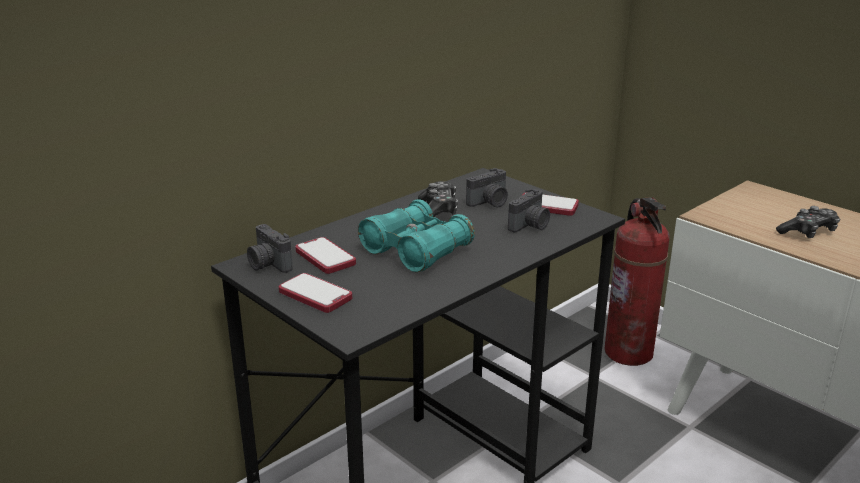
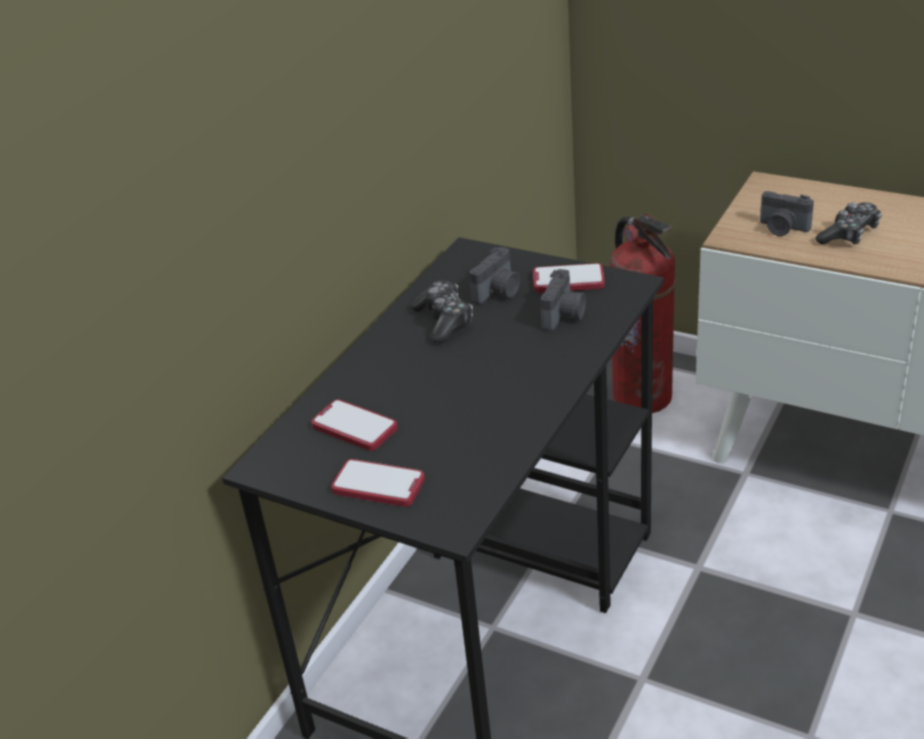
camera: 15 degrees left, 10 degrees up
camera [247,224,293,273] -> camera moved to [760,191,814,236]
turquoise binoculars [358,200,475,272] -> none

